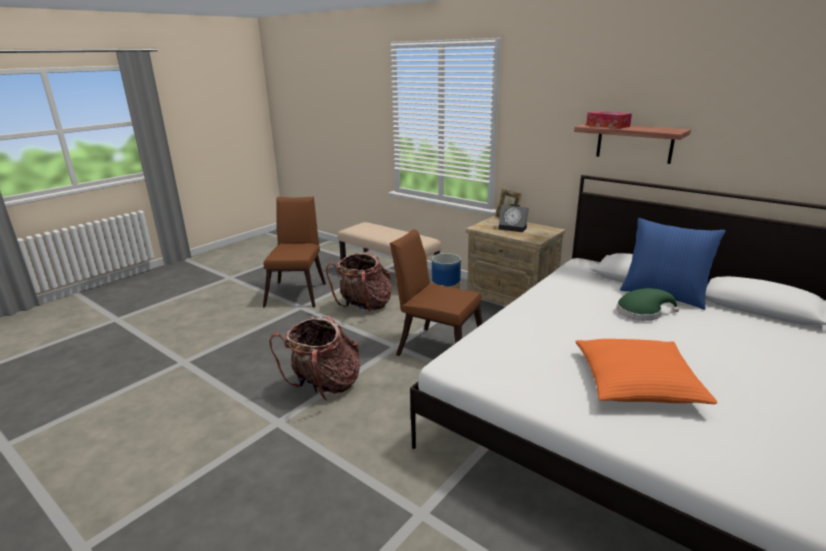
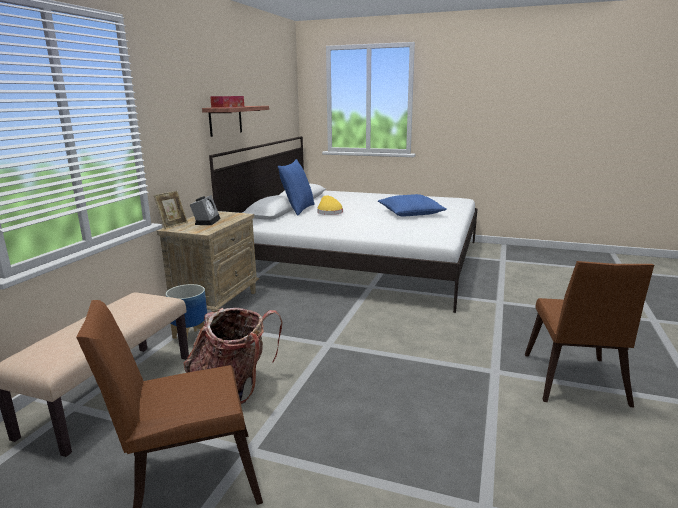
camera: 110 degrees left, 5 degrees down
backpack [269,316,360,401] -> none
brown chair [390,229,483,356] -> brown chair moved to [525,261,654,407]
orange pillow [575,339,717,404] -> blue pillow [378,194,447,216]
green hat [616,288,679,321] -> yellow hat [317,196,343,215]

